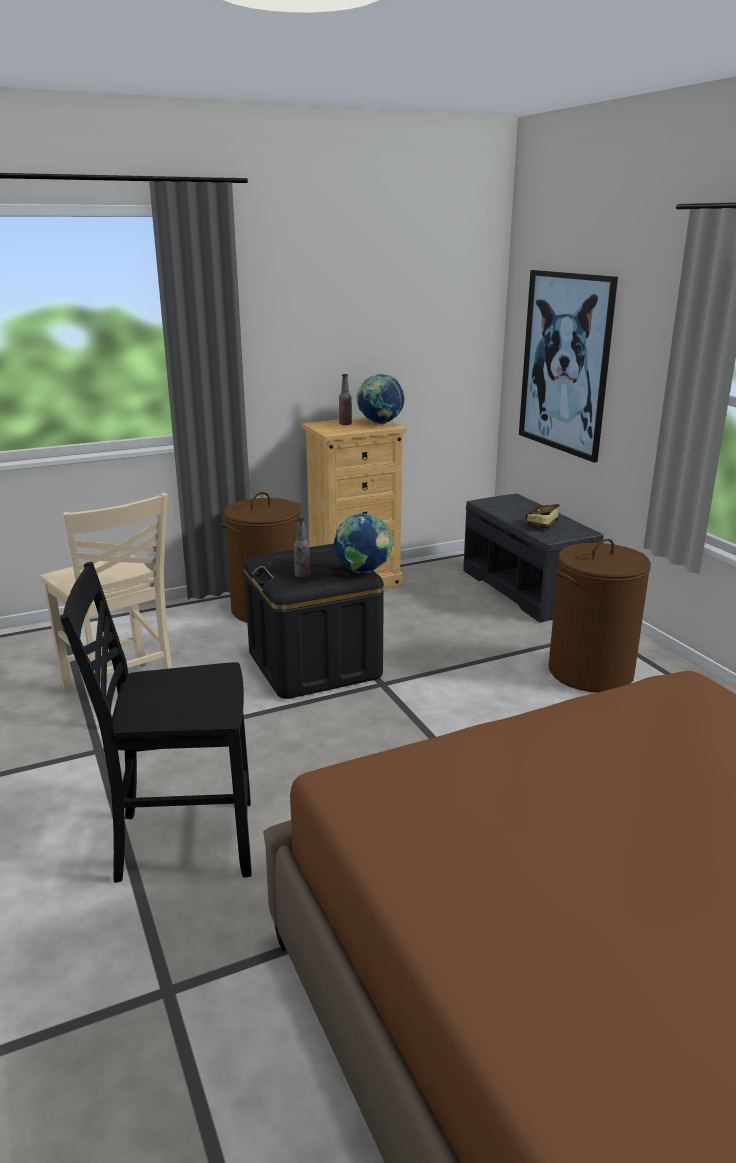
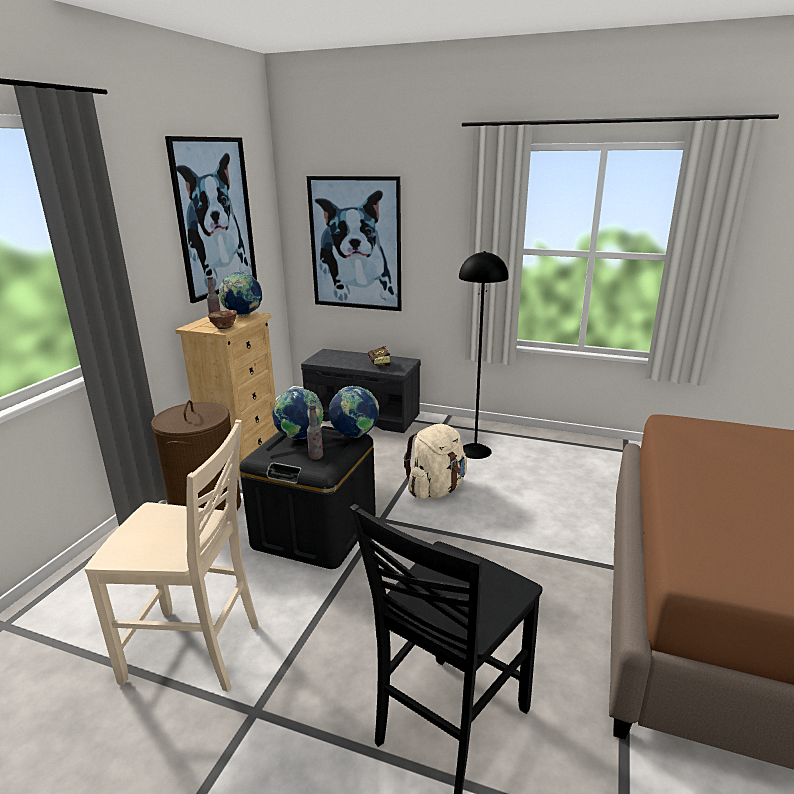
camera: 45 degrees left, 0 degrees up
brown laundry basket [549,539,651,693] -> black floor lamp [459,251,509,459]
none -> picture [165,136,257,303]
none -> bowl [207,310,237,329]
none -> globe [272,388,324,440]
none -> beige backpack [404,424,467,499]

